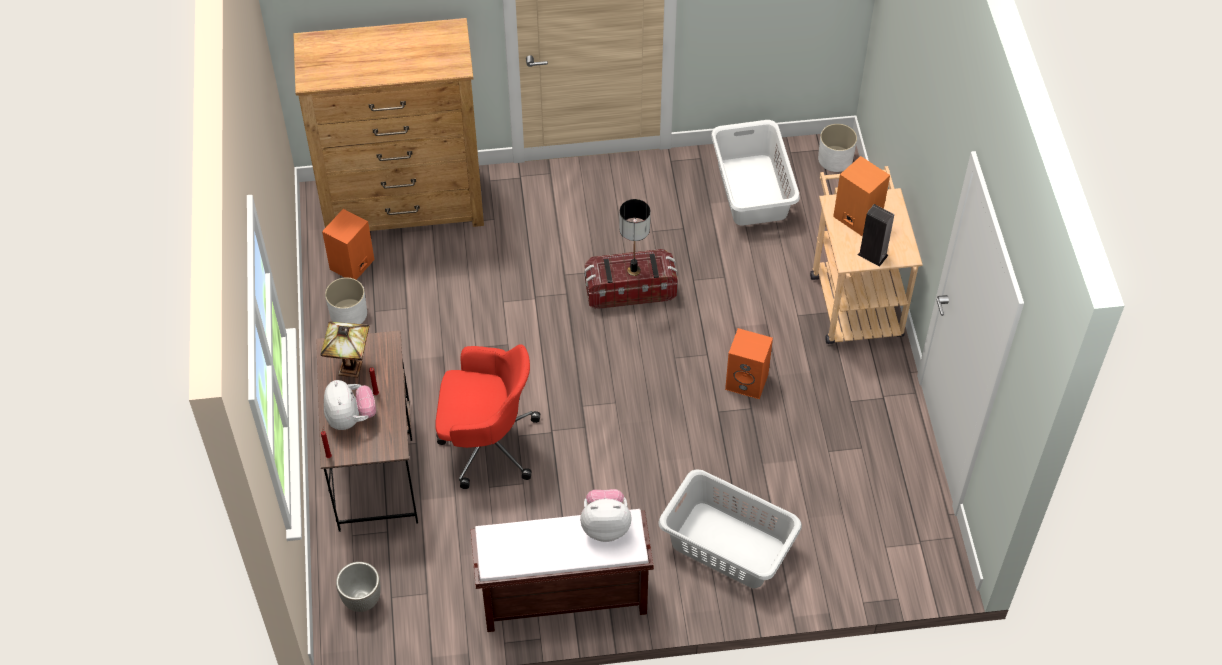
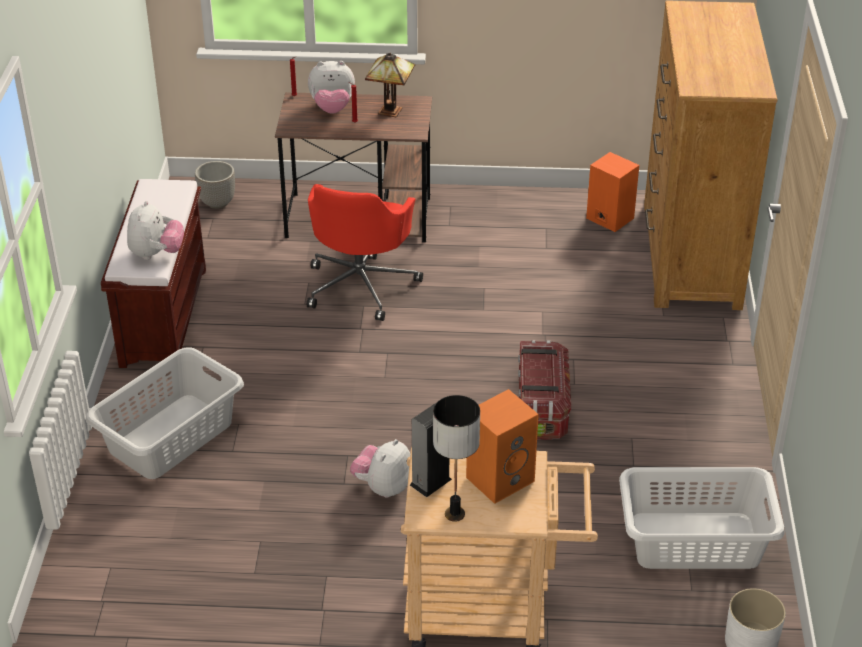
camera: 100 degrees right, 15 degrees down
white planter [325,277,367,324] -> none
table lamp [619,199,650,276] -> table lamp moved to [433,395,480,522]
orange speaker [725,328,773,399] -> plush toy [350,439,410,497]

